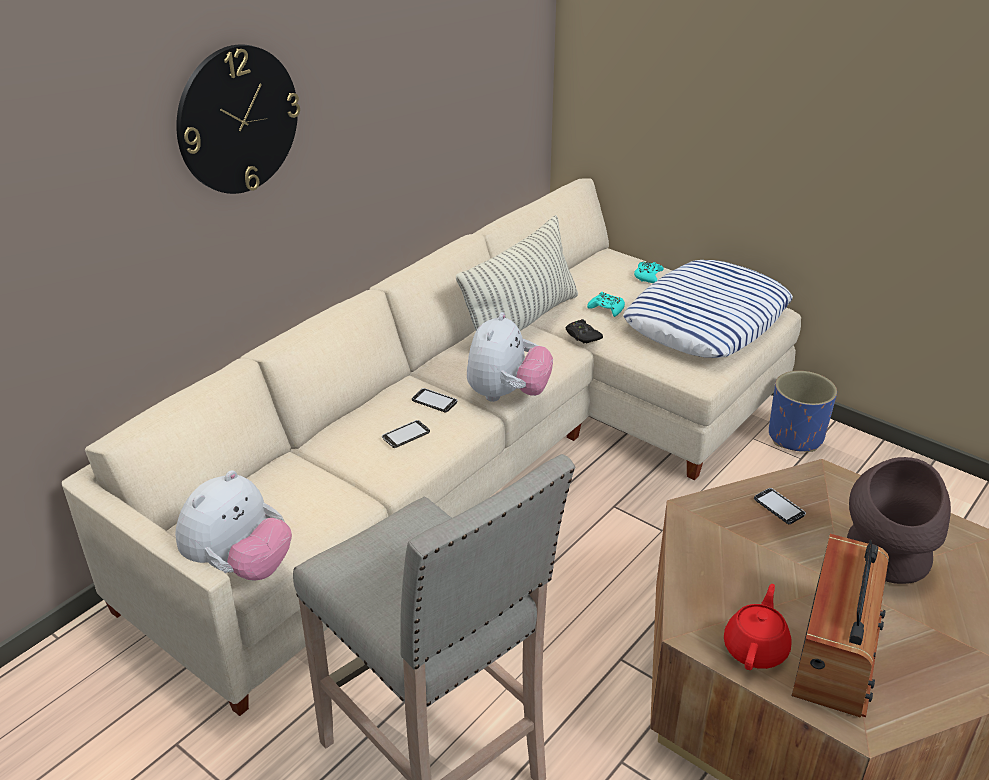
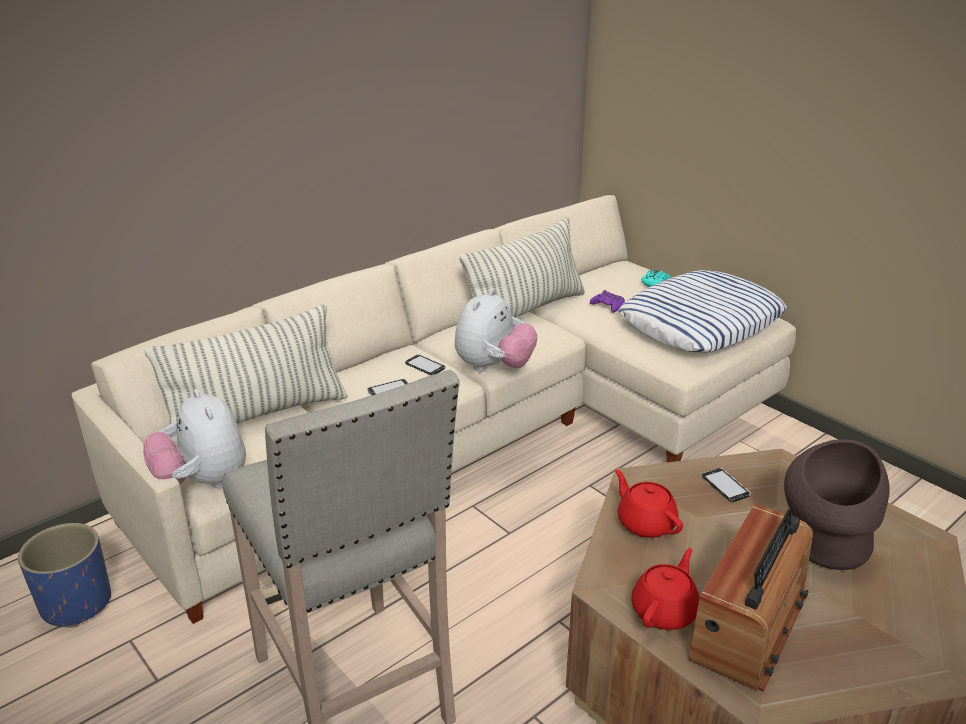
camera: 10 degrees right, 5 degrees down
plush toy [175,470,292,581] -> plush toy turned 105 degrees clockwise [143,389,246,488]
wall clock [176,44,300,194] -> none
black game controller [566,319,603,343] -> none
turquoise game controller [587,292,625,317] -> purple game controller [590,290,625,313]
blue planter [769,371,837,452] -> blue planter moved to [18,523,111,627]
none -> pillow [144,304,348,446]
none -> red teapot [615,469,683,538]

